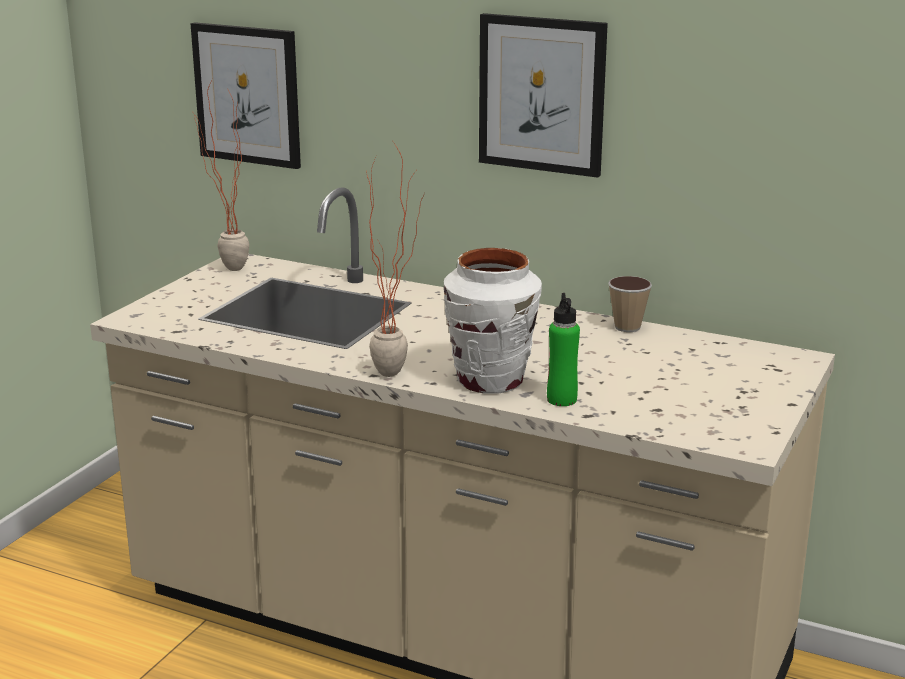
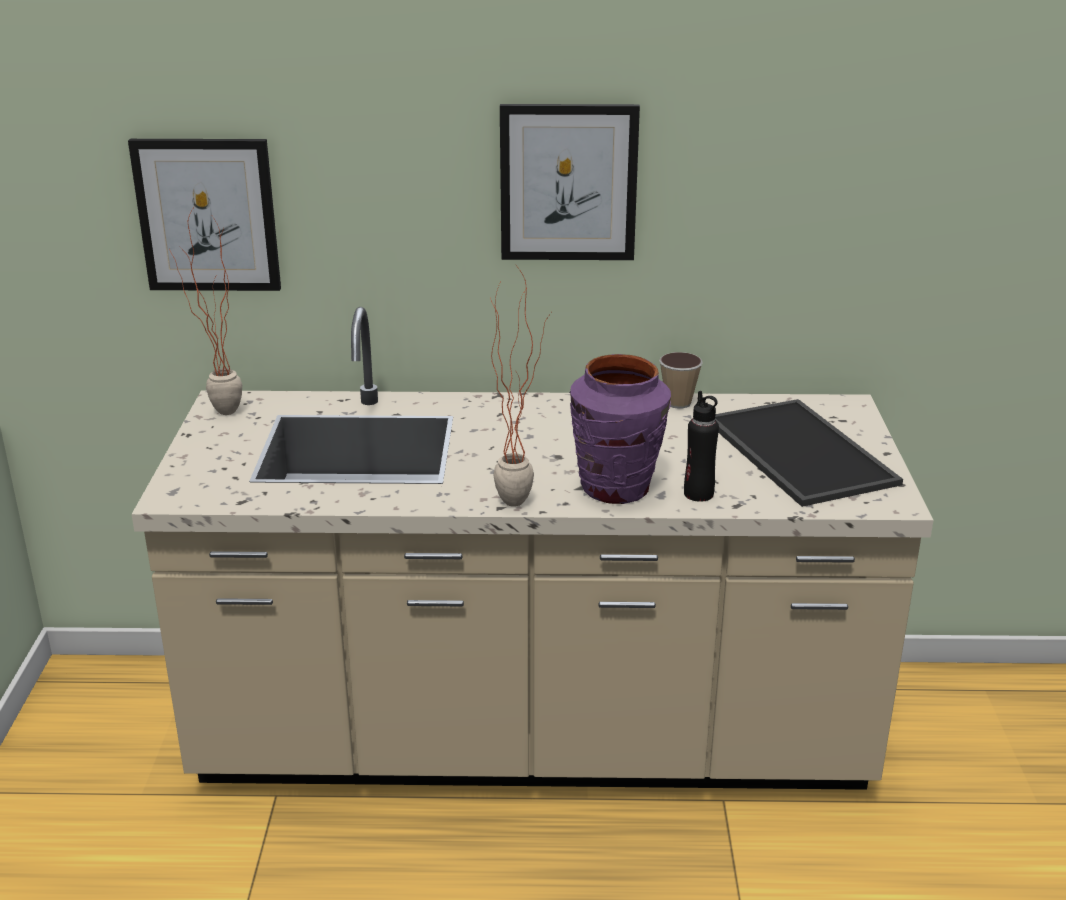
camera: 25 degrees left, 5 degrees up
white vase [444,248,542,394] -> purple vase [569,354,671,504]
green bottle [547,293,580,406] -> black bottle [684,391,719,502]
none -> tray [715,399,903,507]

